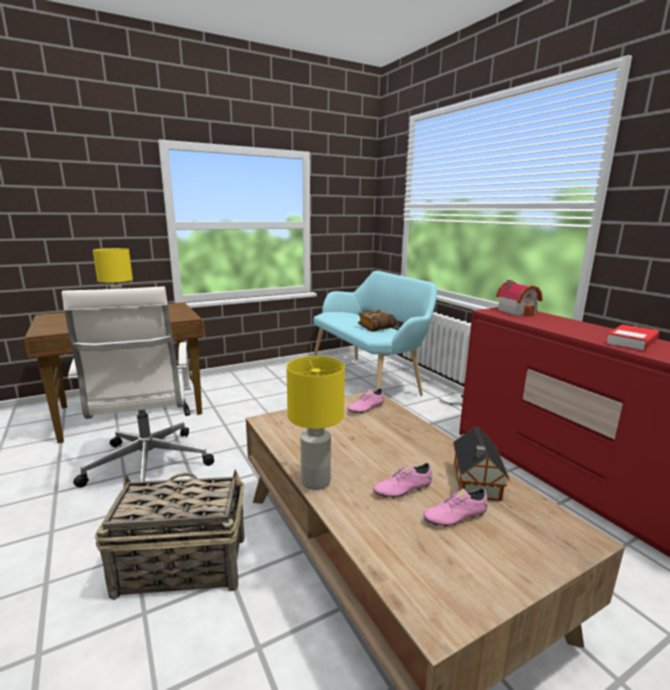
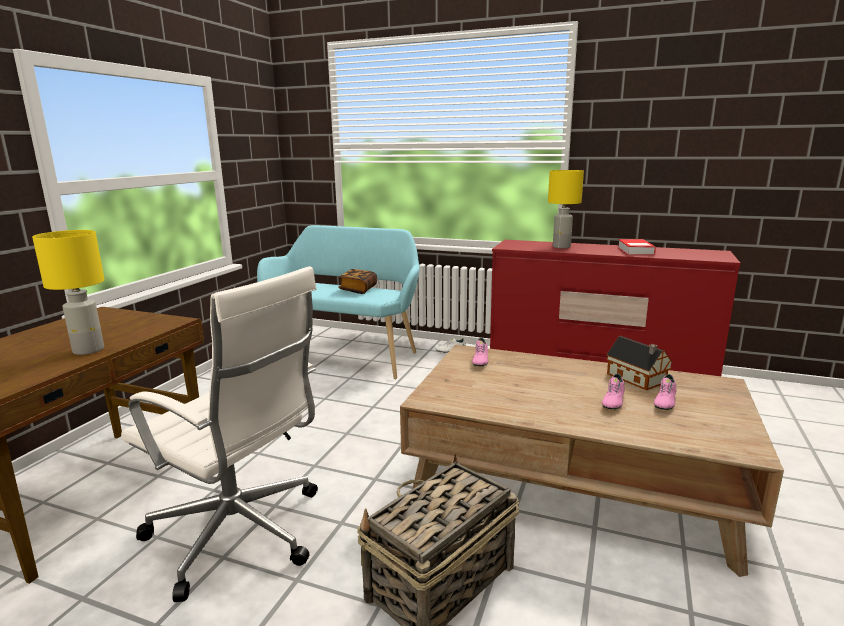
camera: 40 degrees left, 0 degrees up
yellow table lamp [286,356,345,490] -> yellow table lamp moved to [548,170,584,248]
toy house [496,280,542,317] -> none

